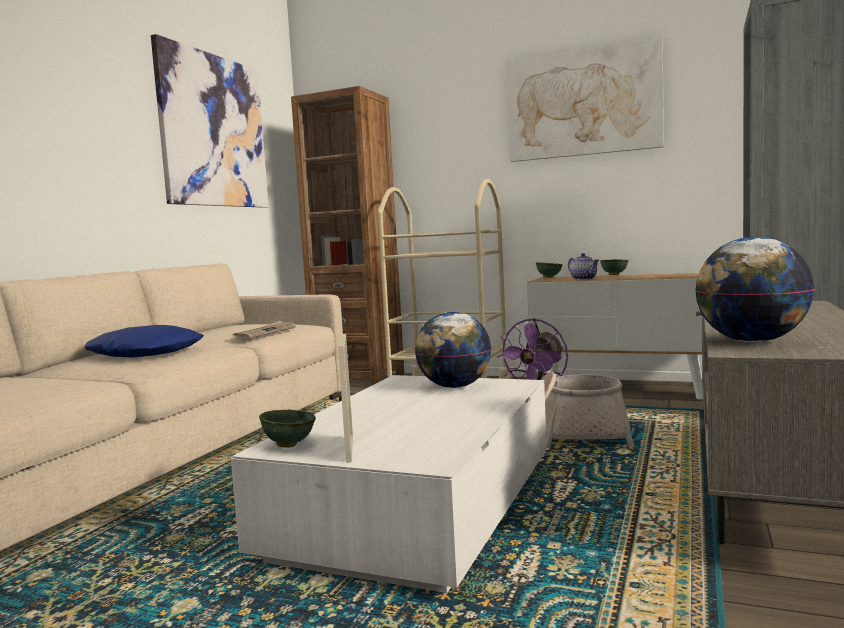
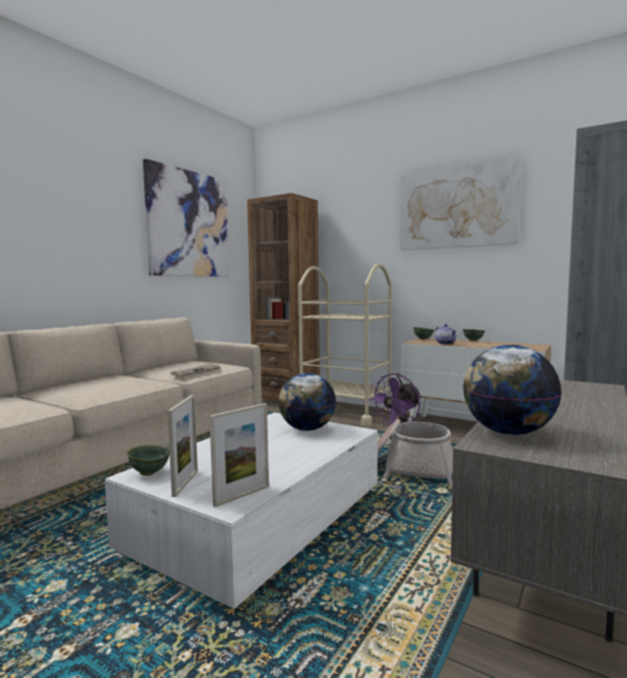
camera: 10 degrees right, 0 degrees up
blue pillow [84,325,204,358] -> none
none -> picture frame [209,403,269,507]

